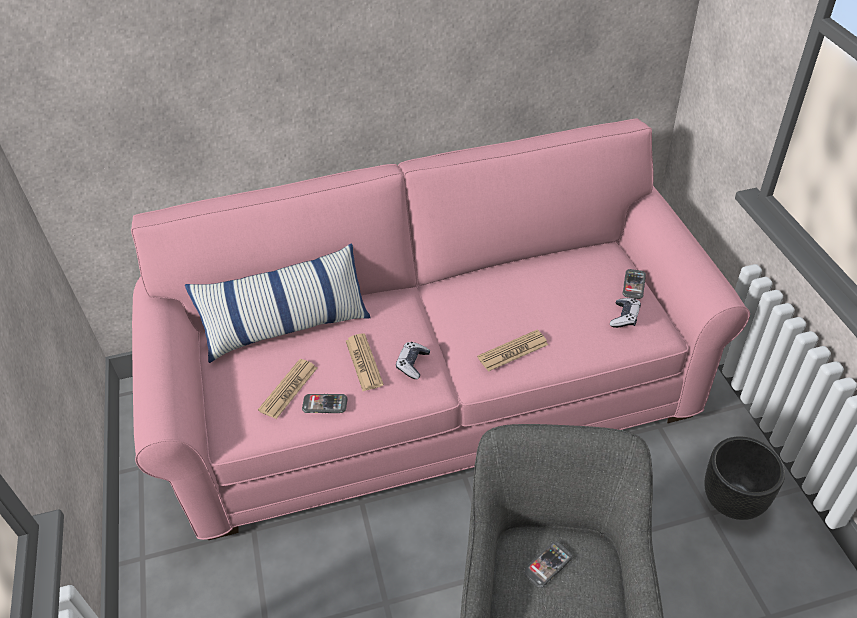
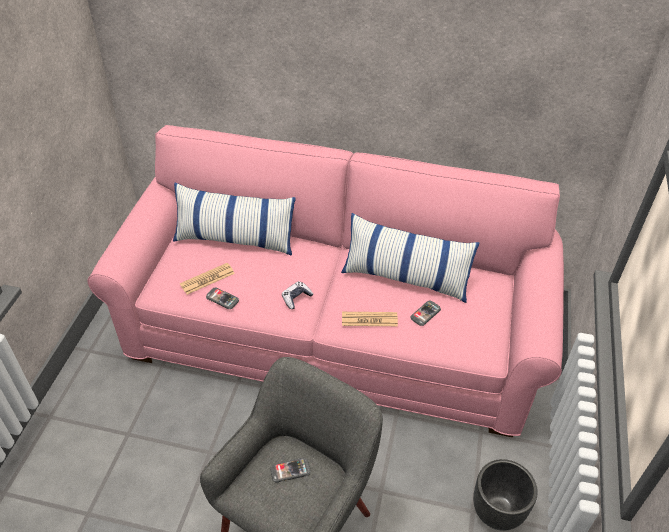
camera: 25 degrees right, 0 degrees up
newspaper [346,333,384,391] -> none
game controller [610,298,641,328] -> none
phone [622,269,646,299] -> phone moved to [410,301,441,326]
none -> pillow [341,213,479,303]

